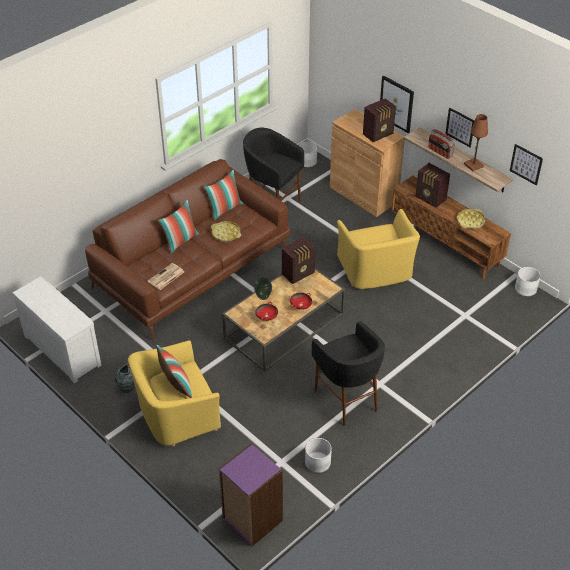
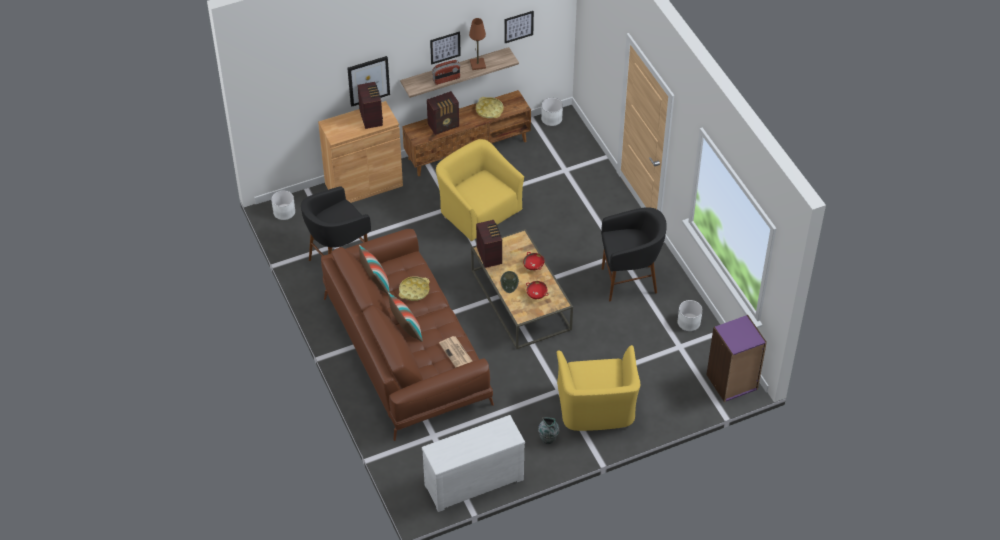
camera: 70 degrees left, 5 degrees up
pillow [156,345,192,398] -> none
yellow armchair [337,209,420,289] -> yellow armchair turned 135 degrees counterclockwise [436,139,524,241]

